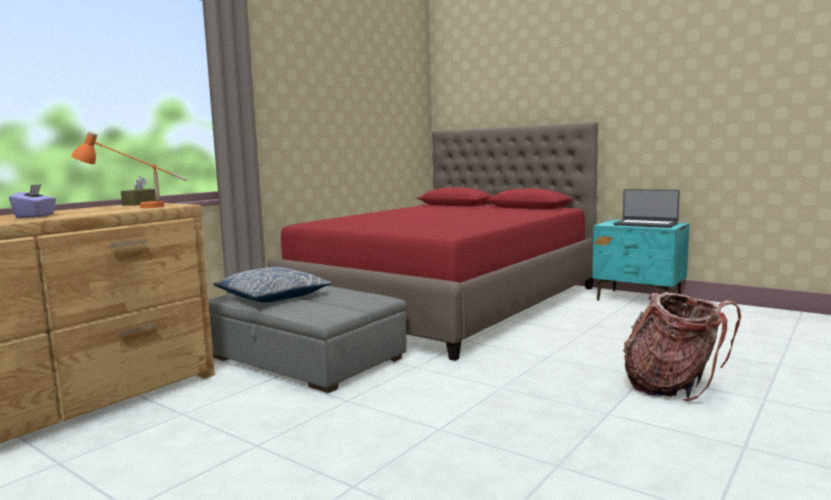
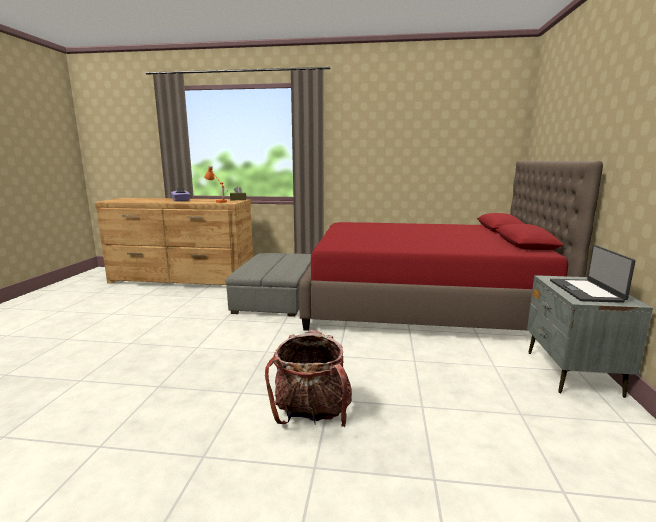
camera: 60 degrees right, 5 degrees up
pillow [213,267,332,303] -> none
turquoise nightstand [592,220,690,301] -> grey nightstand [527,275,653,398]

